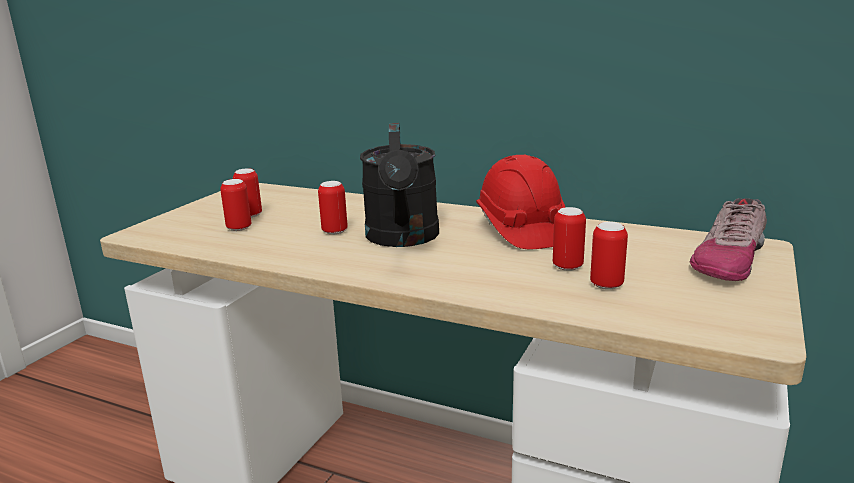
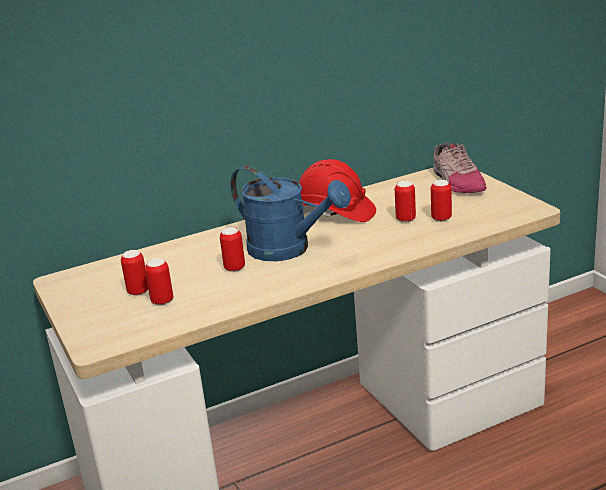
camera: 50 degrees left, 5 degrees up
black watering can [360,123,439,247] -> blue watering can [230,166,351,261]

